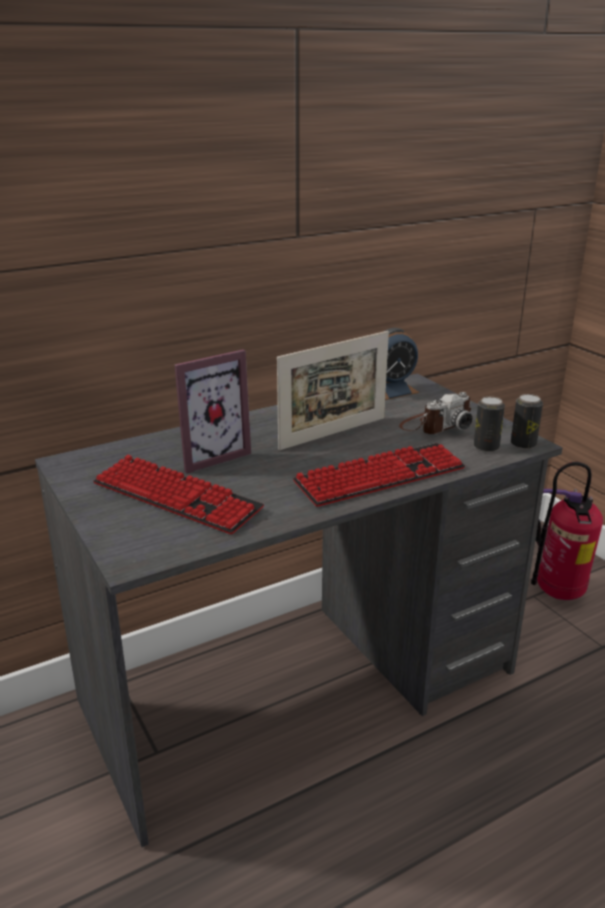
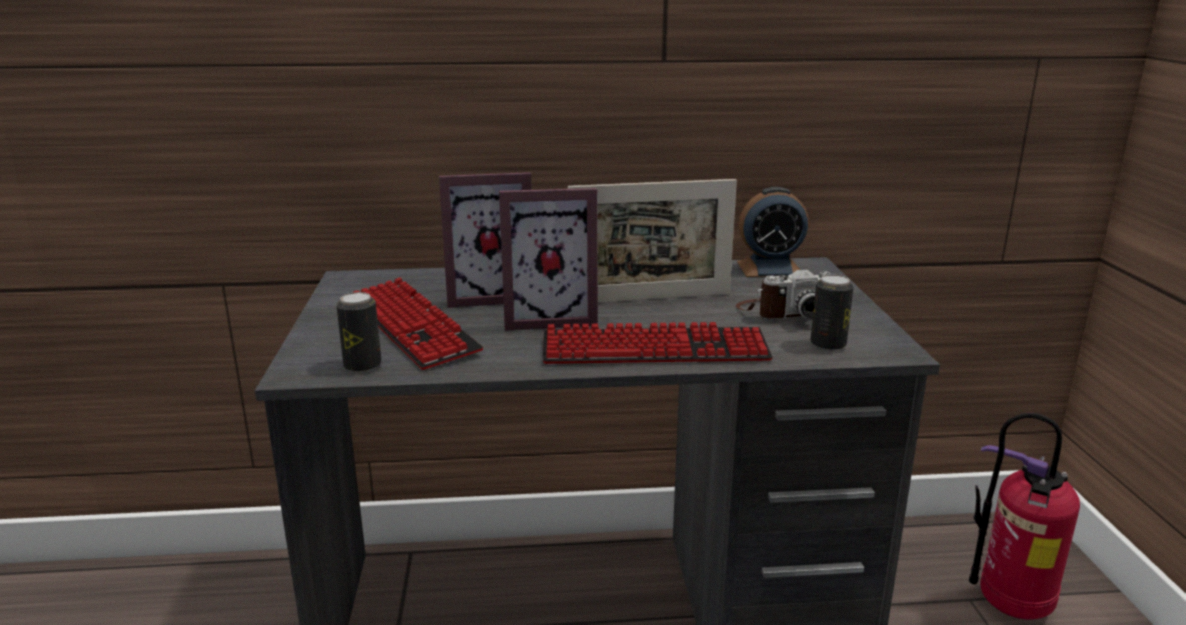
camera: 25 degrees right, 5 degrees down
can [511,394,543,449] -> can moved to [336,292,382,373]
none -> picture frame [499,188,598,331]

